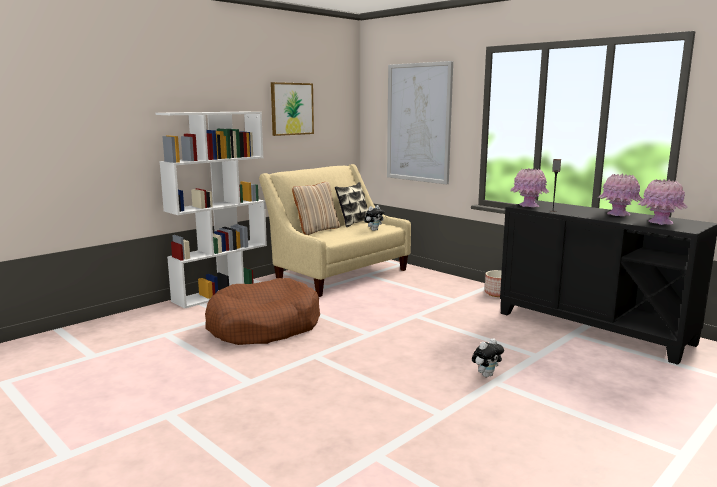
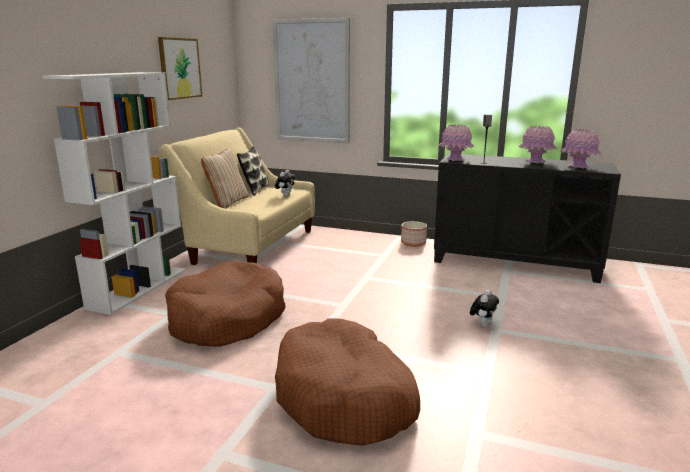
camera: 25 degrees left, 5 degrees up
none -> brown dog bed [275,319,420,446]

